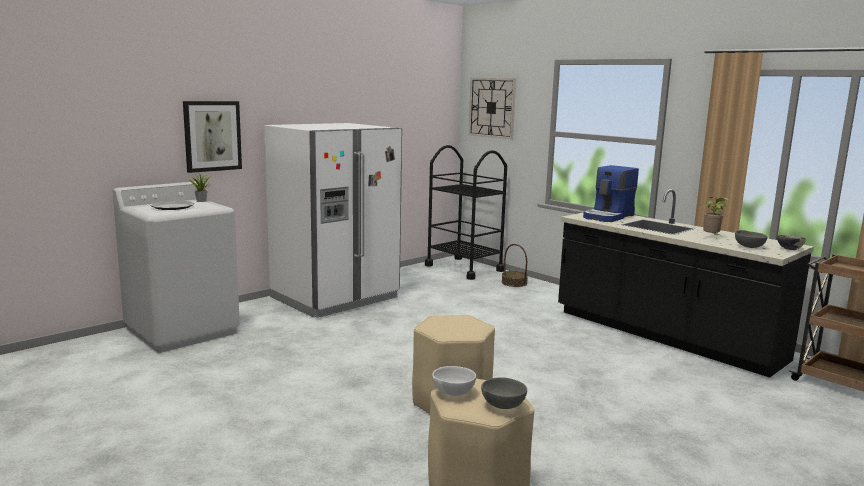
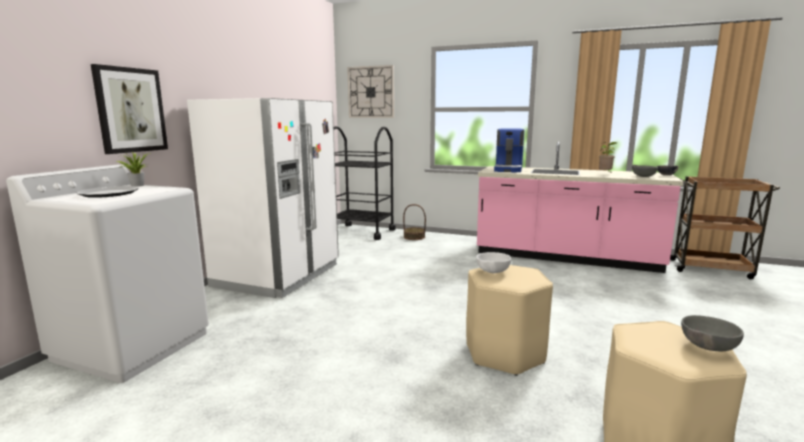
camera: 25 degrees left, 0 degrees up
white bowl [432,366,476,396] -> white bowl moved to [476,252,511,273]
black counter [558,189,814,378] -> pink counter [477,142,683,273]

